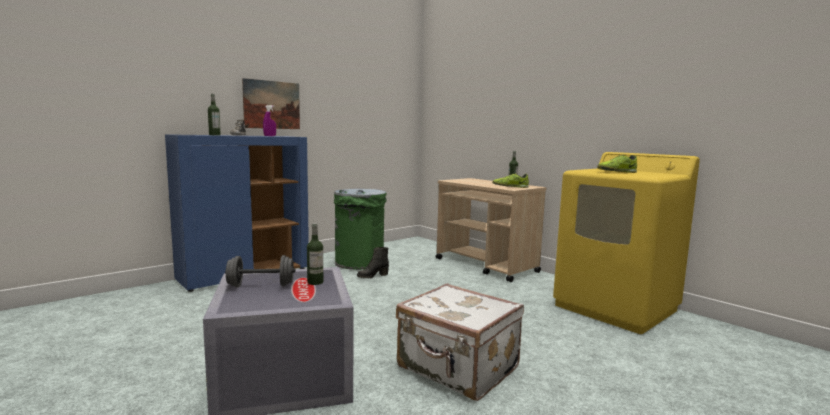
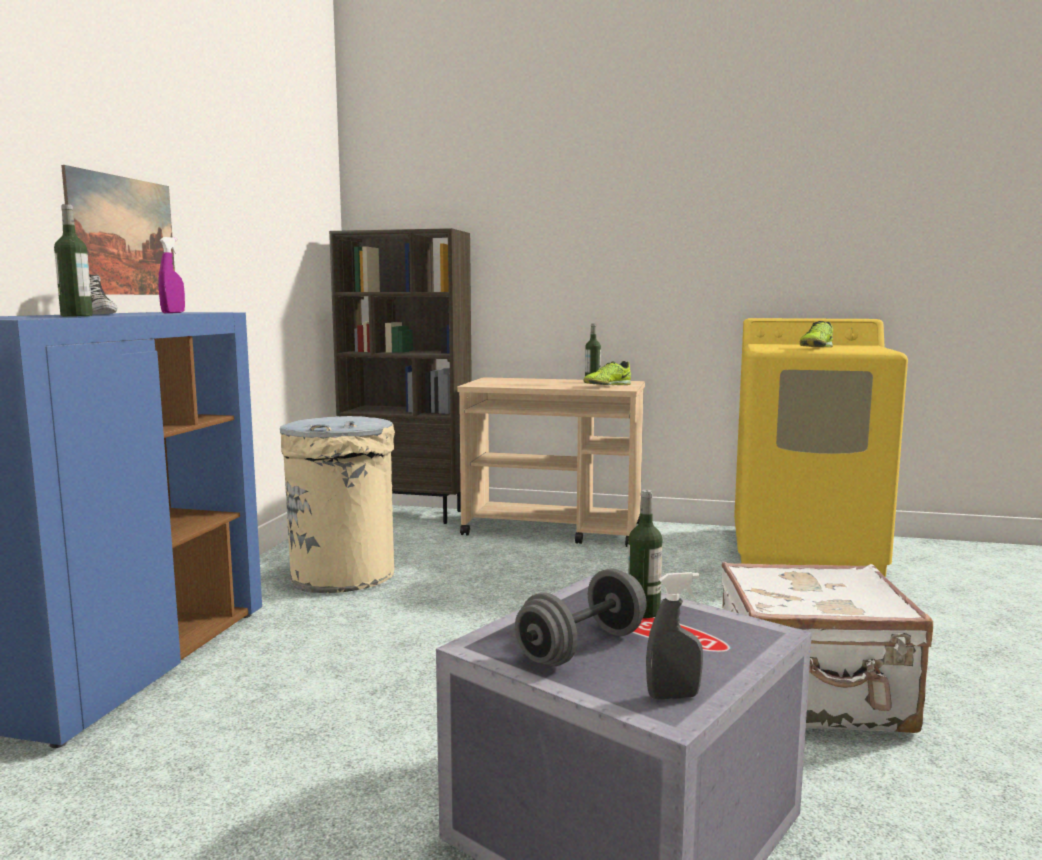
camera: 35 degrees left, 0 degrees up
green trash can [334,189,387,270] -> beige trash can [280,416,395,593]
black boot [357,247,389,279] -> none
none -> brown bookcase [329,228,472,524]
none -> grey spray bottle [646,572,703,699]

